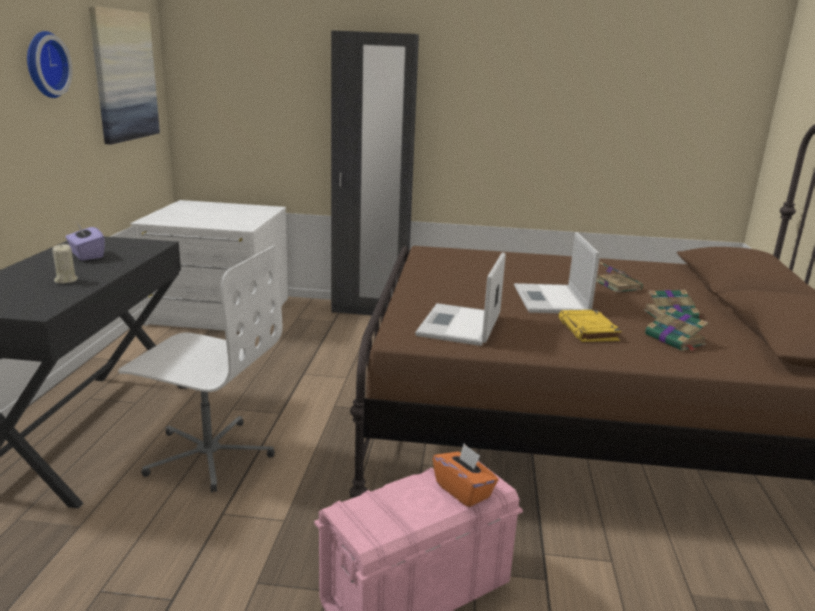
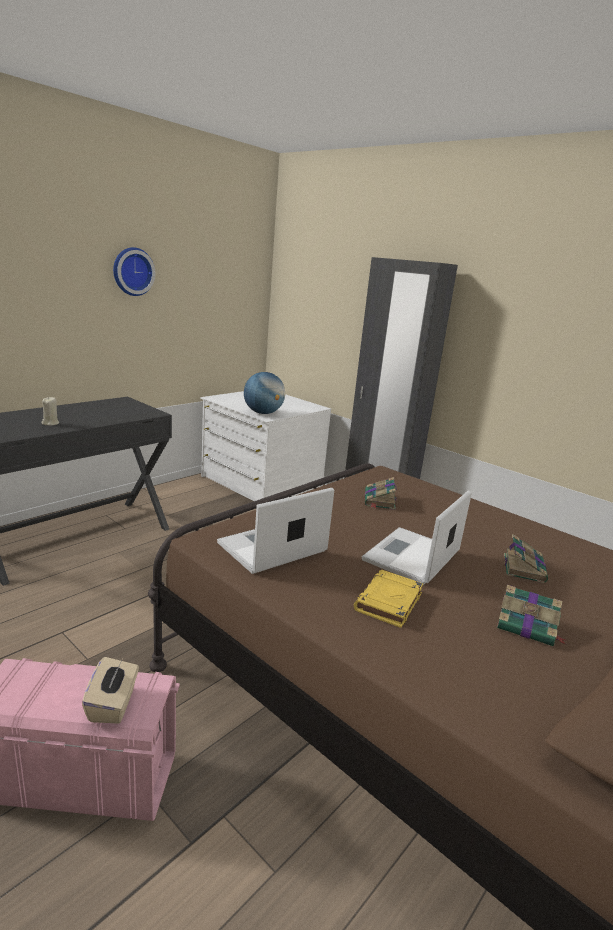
camera: 35 degrees right, 0 degrees up
purple tissue box [65,223,104,260] -> none
picture [89,6,160,145] -> none
white office chair [118,246,283,493] -> none
orange tissue box [433,444,498,507] -> beige tissue box [82,657,139,724]
book [645,307,708,351] -> book moved to [365,477,397,510]
none -> globe [244,372,285,414]

